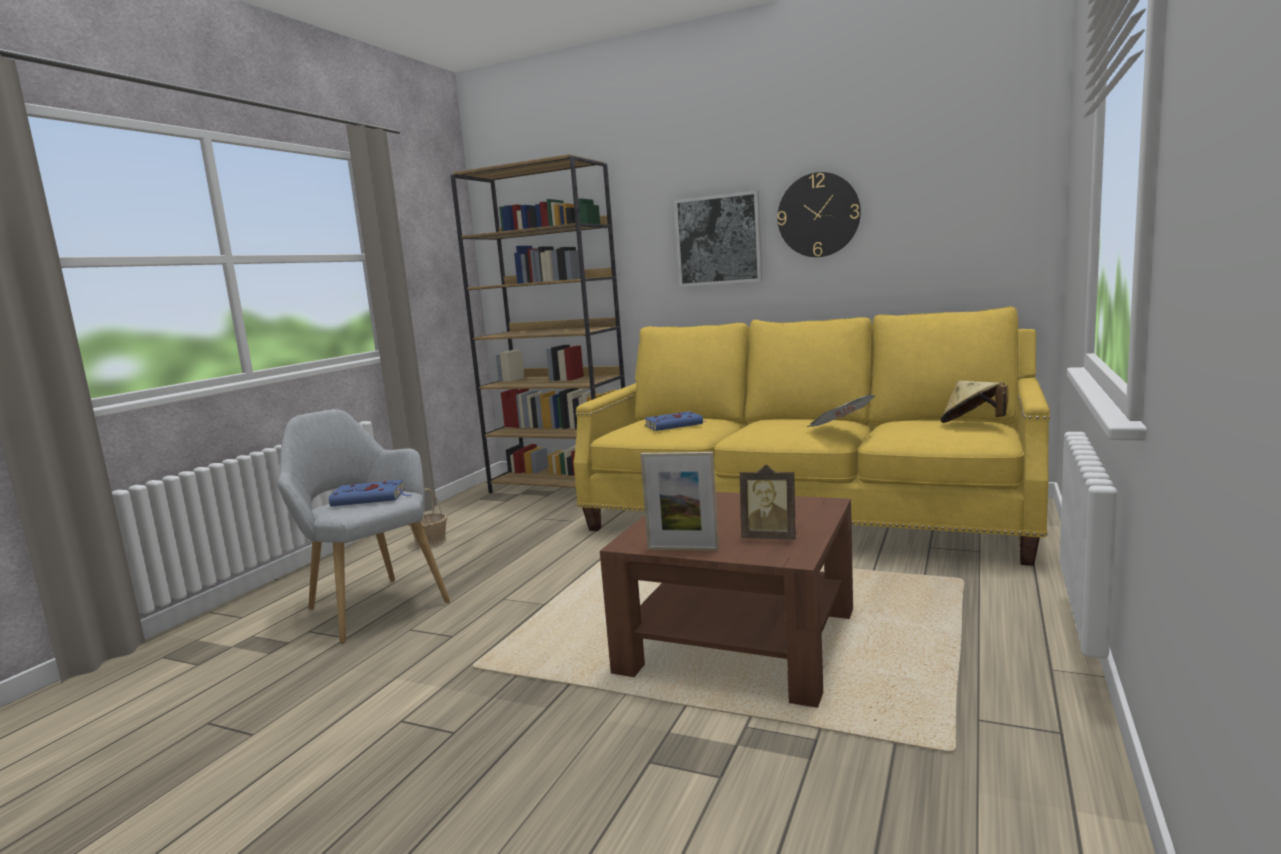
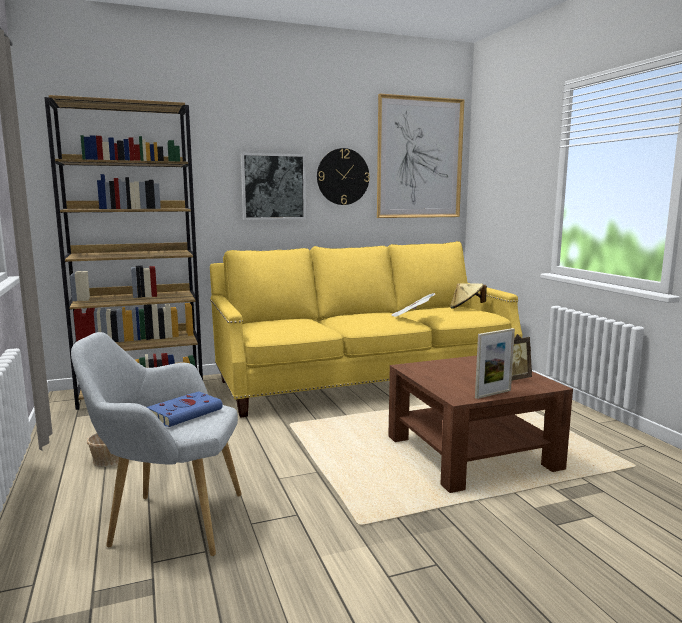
camera: 45 degrees left, 0 degrees up
blue book [645,411,707,431] -> none
none -> picture [377,94,464,218]

